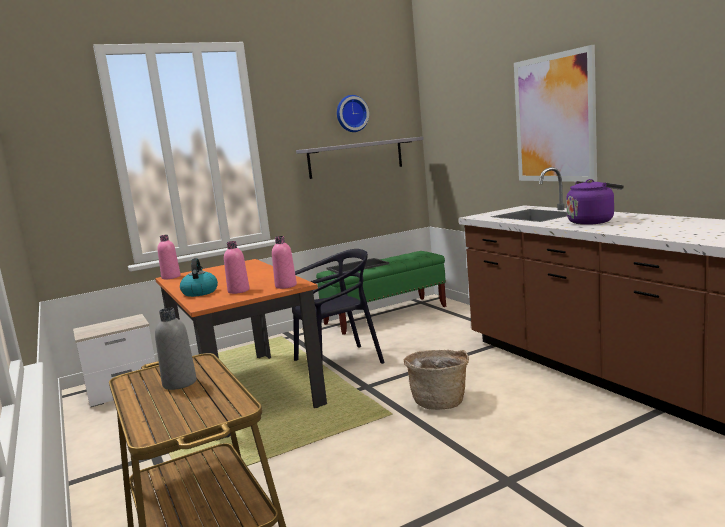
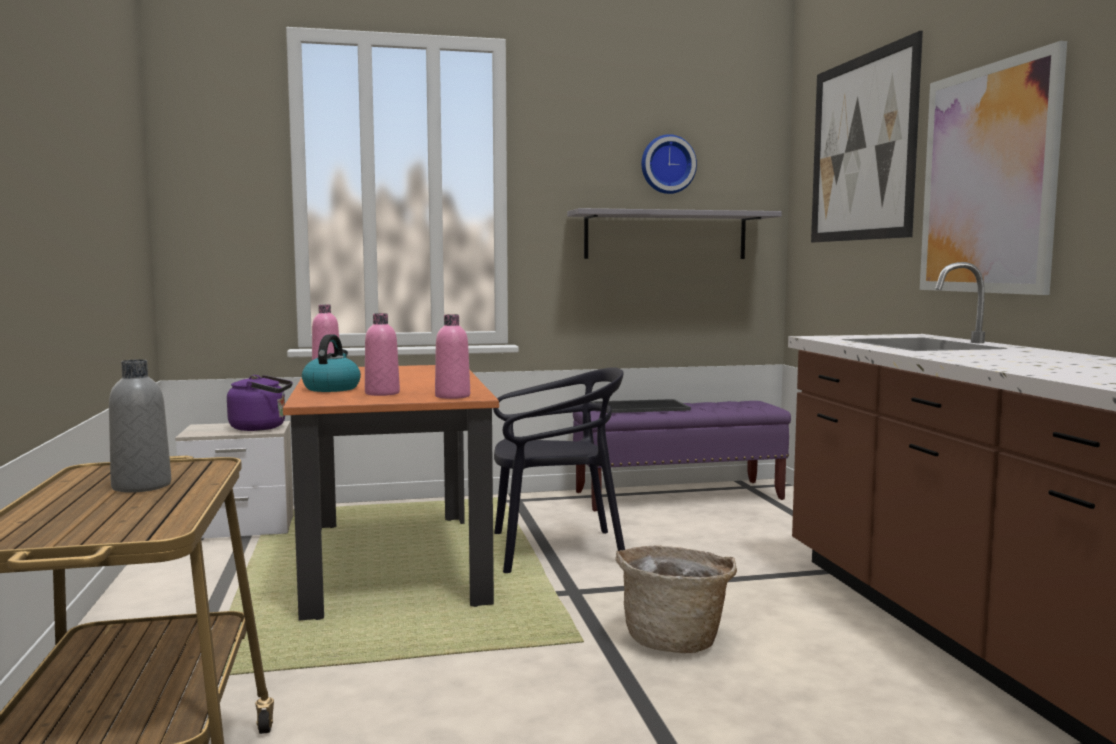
camera: 15 degrees right, 5 degrees down
green bench [316,251,446,335] -> purple bench [573,401,791,511]
purple kettle [566,179,624,225] -> purple kettle moved to [227,375,293,431]
none -> picture [811,31,923,242]

